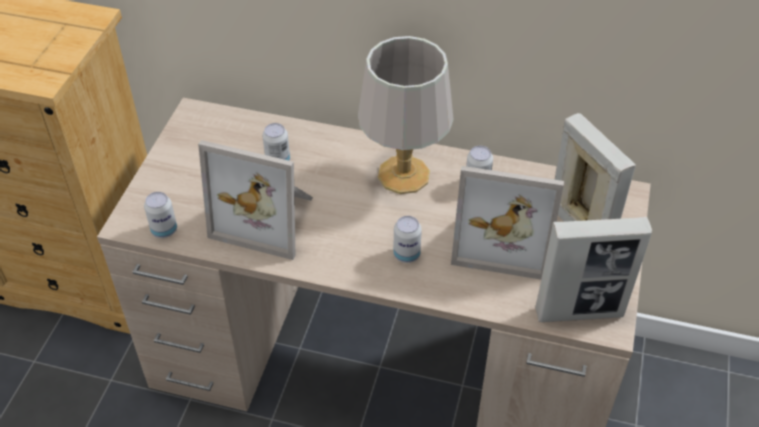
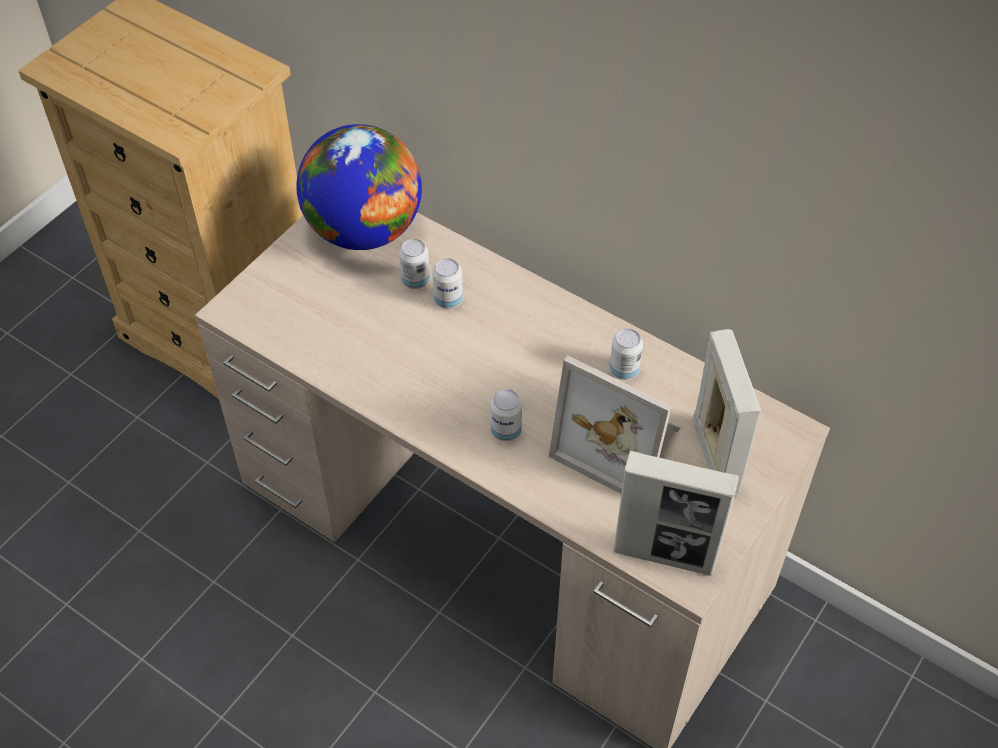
camera: 20 degrees right, 5 degrees up
can [144,192,177,238] -> can moved to [432,258,463,309]
picture frame [198,140,313,260] -> none
grey table lamp [358,36,454,194] -> none
none -> globe [296,124,422,250]

